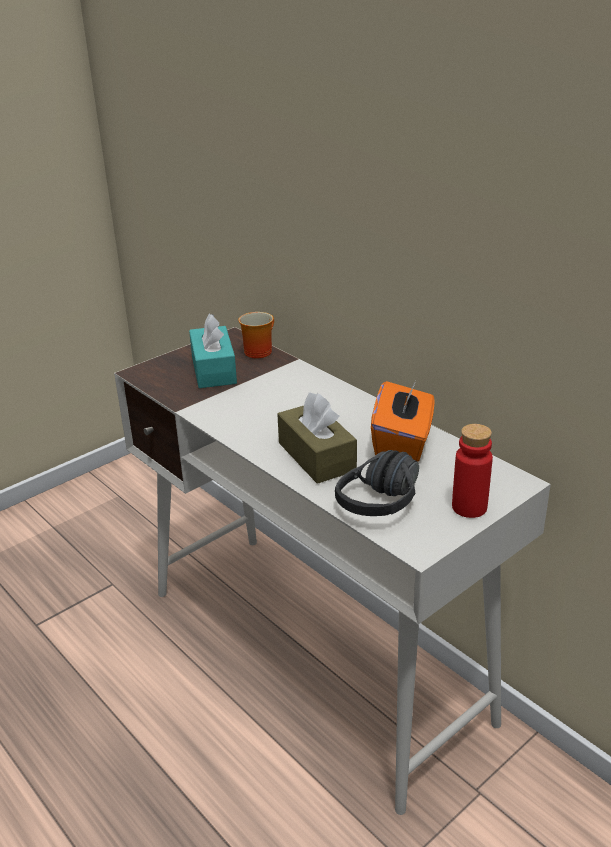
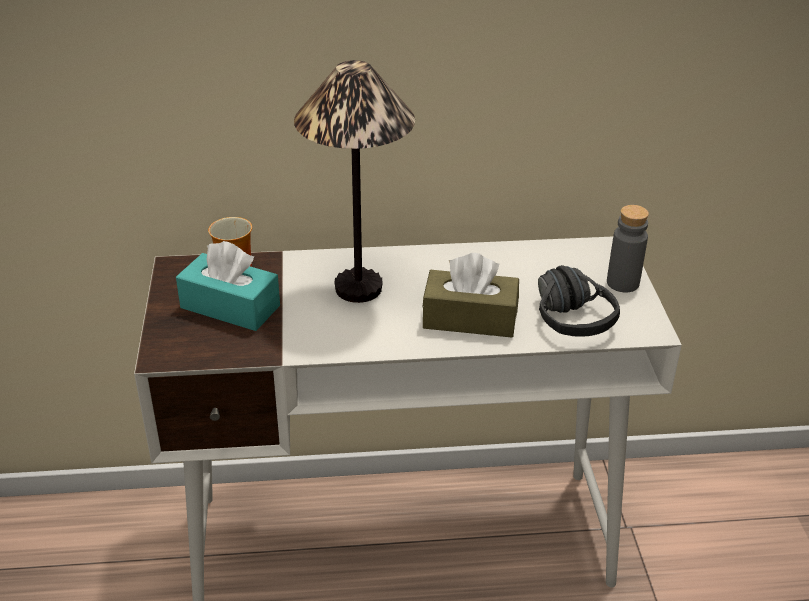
camera: 55 degrees left, 5 degrees up
orange tissue box [371,377,435,462] -> none
red bottle [452,424,493,518] -> grey bottle [607,205,649,293]
none -> table lamp [294,60,415,303]

